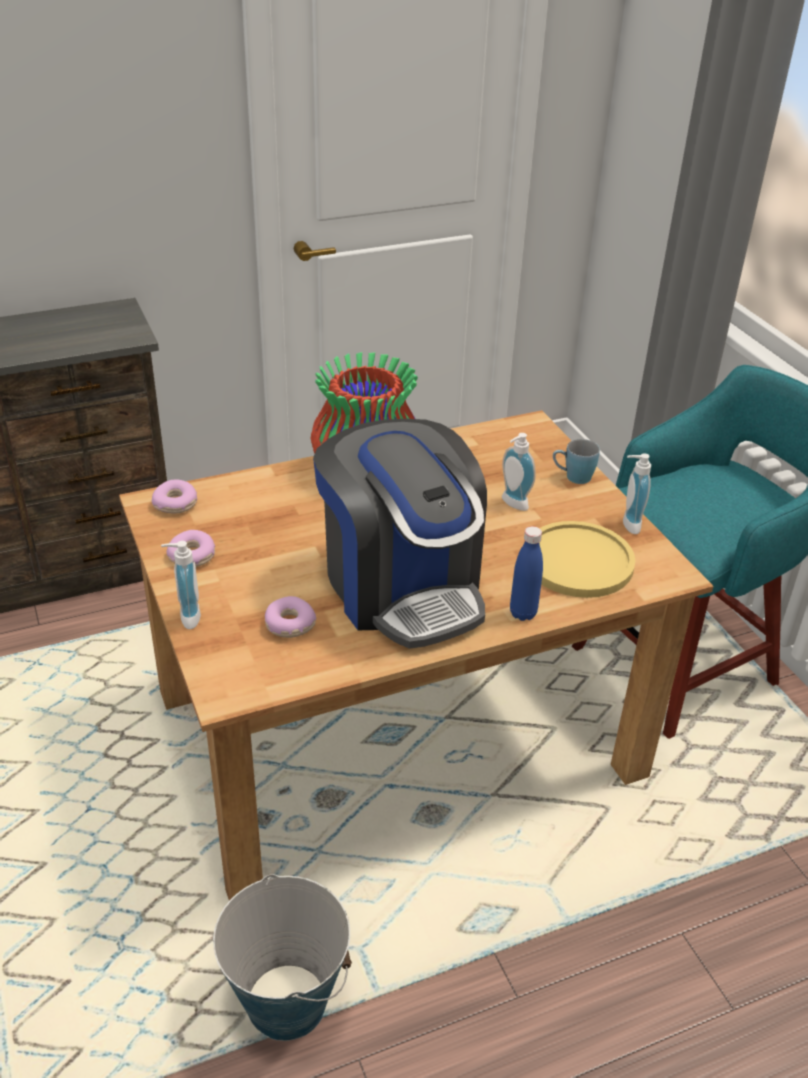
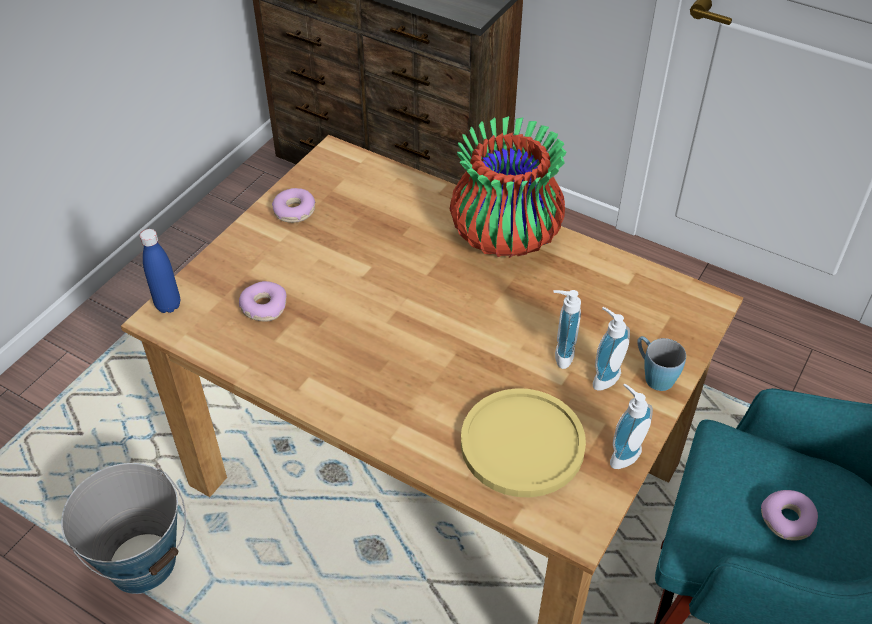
camera: 55 degrees right, 10 degrees up
donut [152,480,197,514] -> donut moved to [761,490,818,541]
soap dispenser [161,541,201,629] -> soap dispenser moved to [593,307,630,391]
coffee machine [313,419,487,649] -> none
blue bottle [510,526,543,621] -> blue bottle moved to [140,229,180,313]

